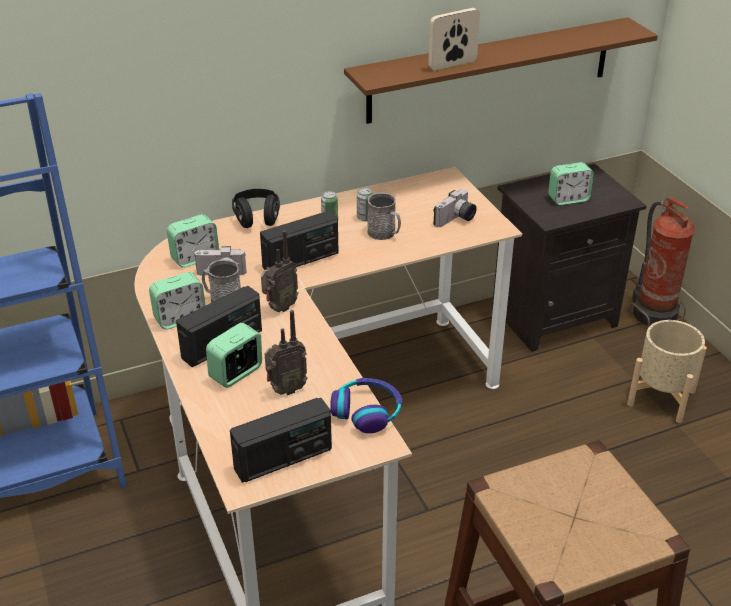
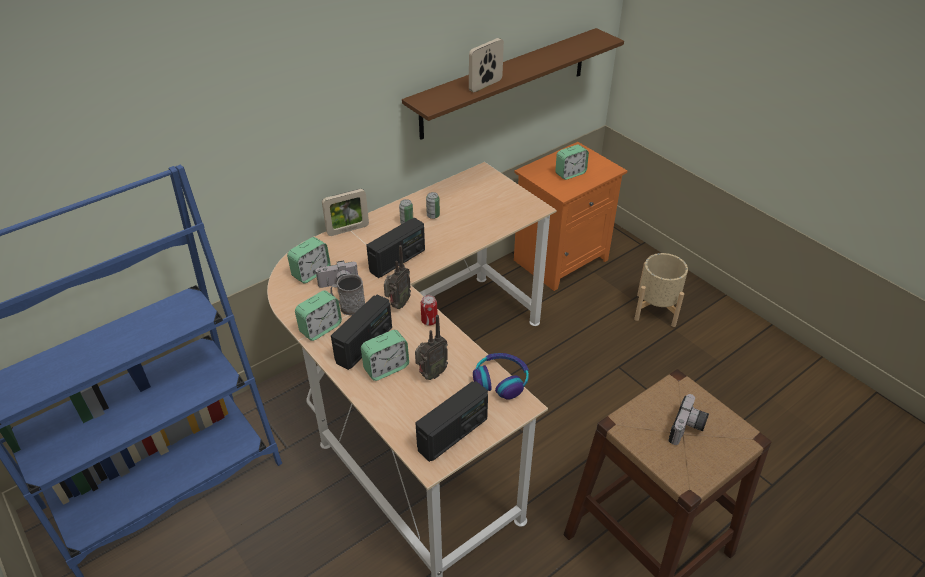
camera: 15 degrees left, 5 degrees up
alarm clock [206,323,262,388] -> alarm clock turned 150 degrees counterclockwise [361,330,409,381]
black headphones [232,189,280,228] -> picture frame [322,189,369,236]
grey mug [367,193,401,240] -> none
camera [433,189,477,227] -> camera moved to [669,394,709,445]
black nightstand [492,163,647,352] -> orange nightstand [514,142,627,291]
fire extinguisher [628,197,695,328] -> none
none -> can [421,295,438,325]

